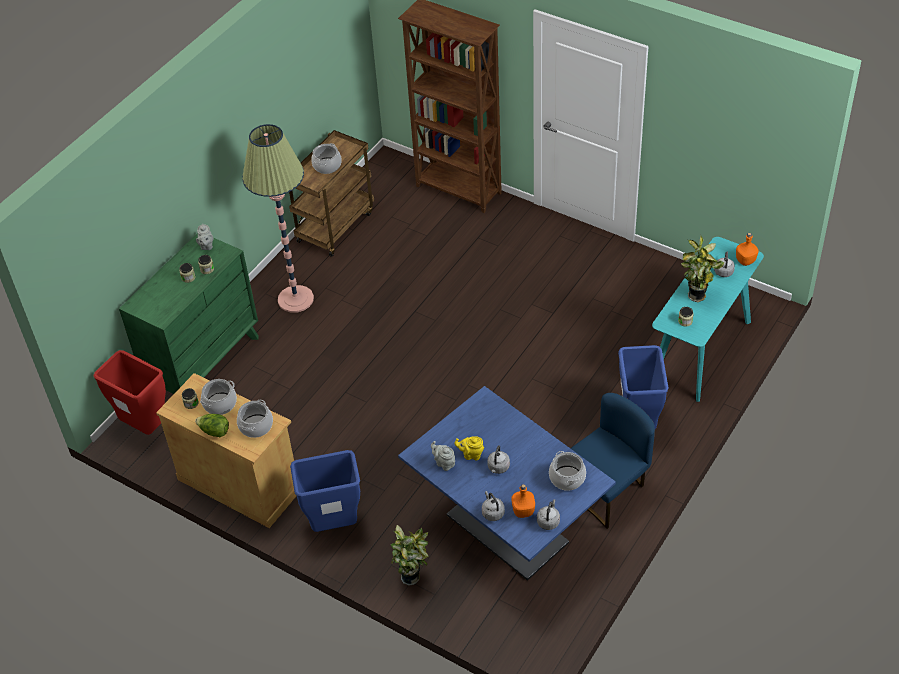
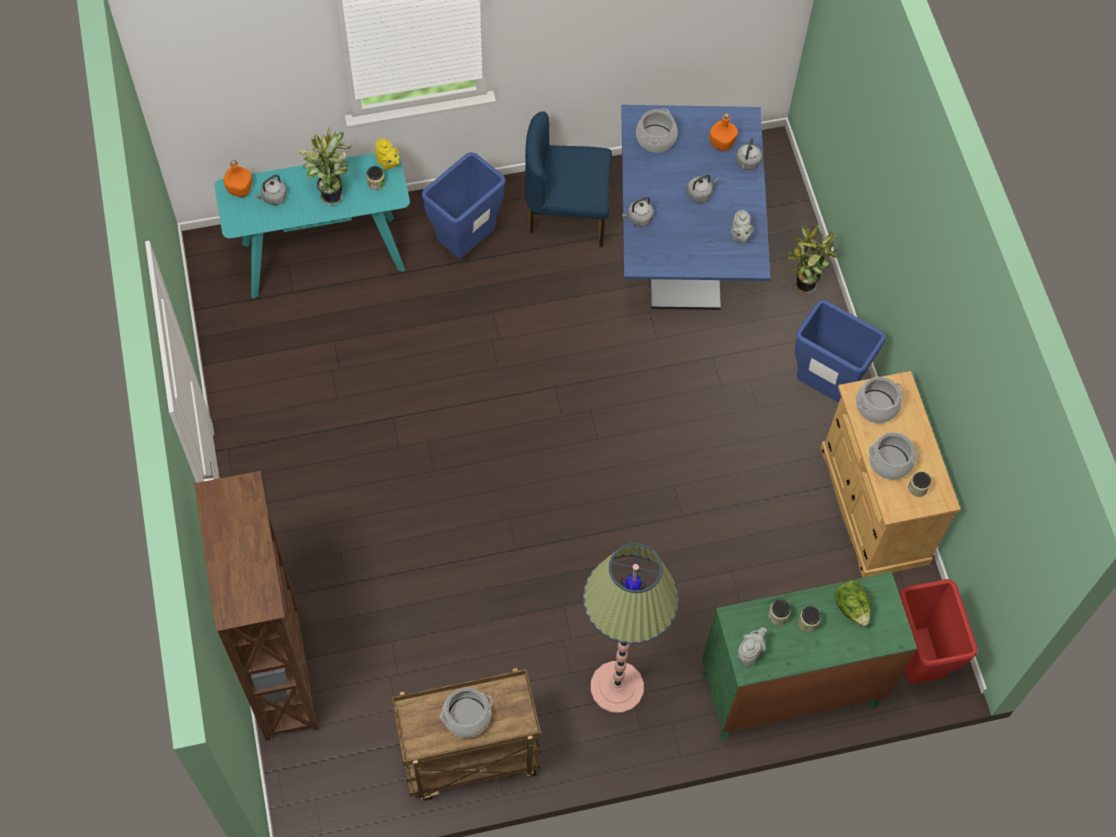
camera: 140 degrees left, 15 degrees up
lettuce [195,414,229,437] -> lettuce moved to [835,581,871,626]
yellow teapot [454,436,484,461] -> yellow teapot moved to [375,139,399,170]
grey kettle [537,499,560,530] -> grey kettle moved to [622,197,654,226]

